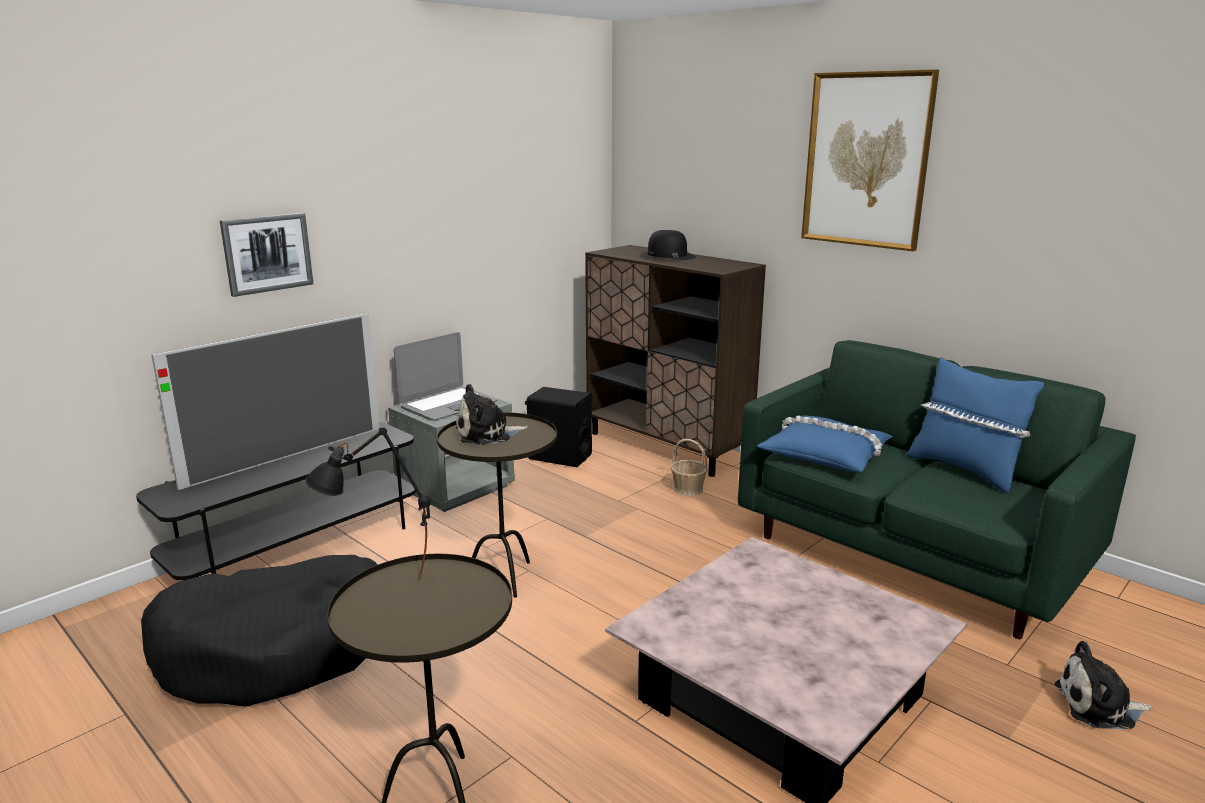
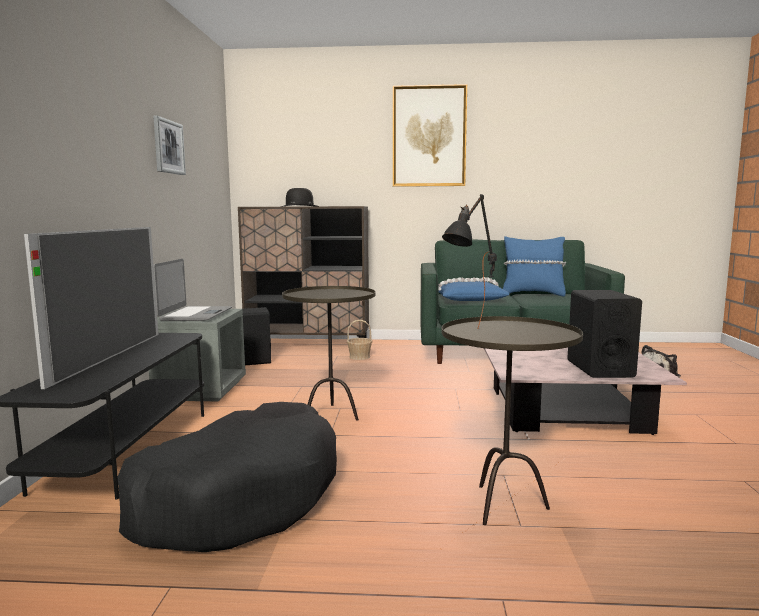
camera: 40 degrees left, 10 degrees down
picture [220,213,313,297] -> picture moved to [153,116,186,175]
plush toy [456,384,528,445] -> none
none -> black speaker [567,290,642,378]

